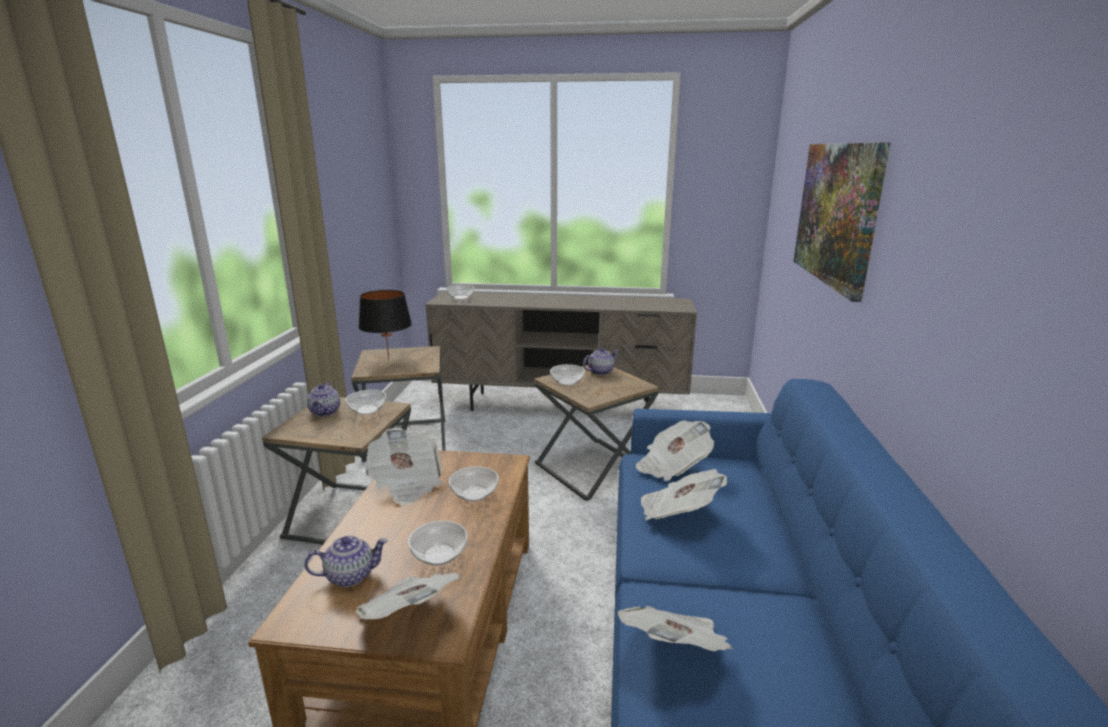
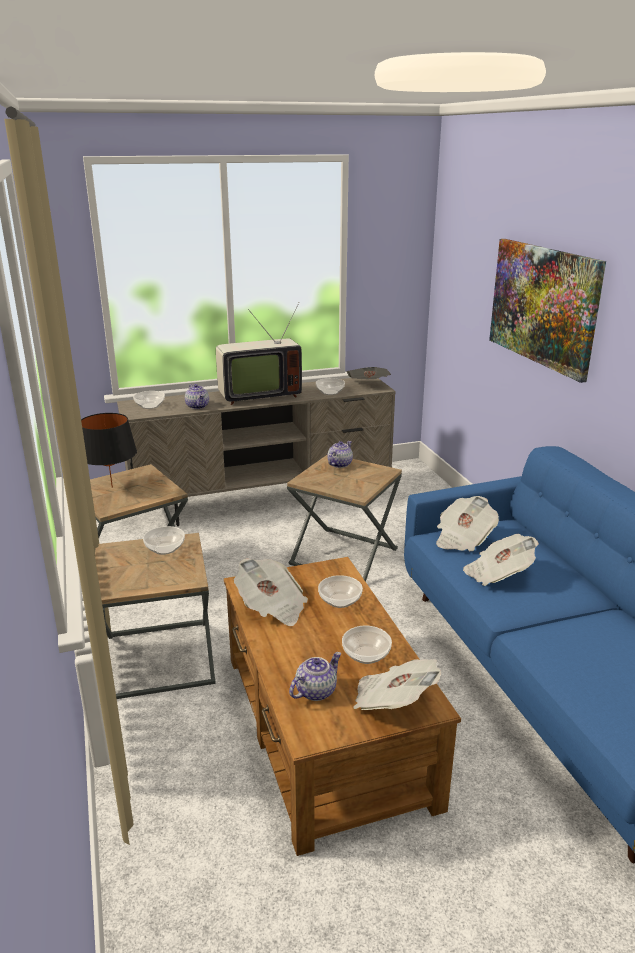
camera: 25 degrees left, 5 degrees up
teapot [307,382,340,416] -> teapot moved to [185,384,209,409]
bowl [550,364,585,386] -> bowl moved to [316,378,345,395]
newspaper [618,606,733,651] -> newspaper moved to [346,367,391,379]
none -> television [216,303,302,405]

